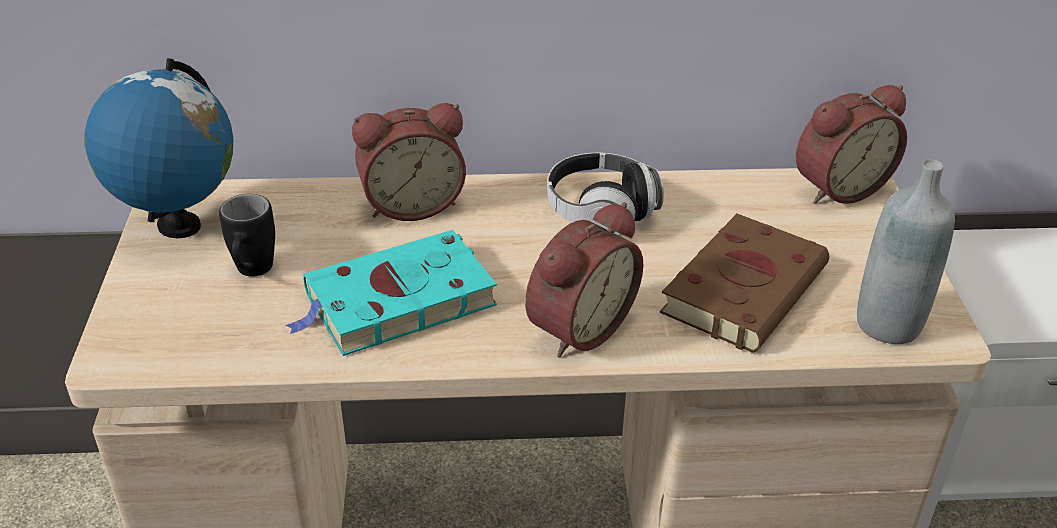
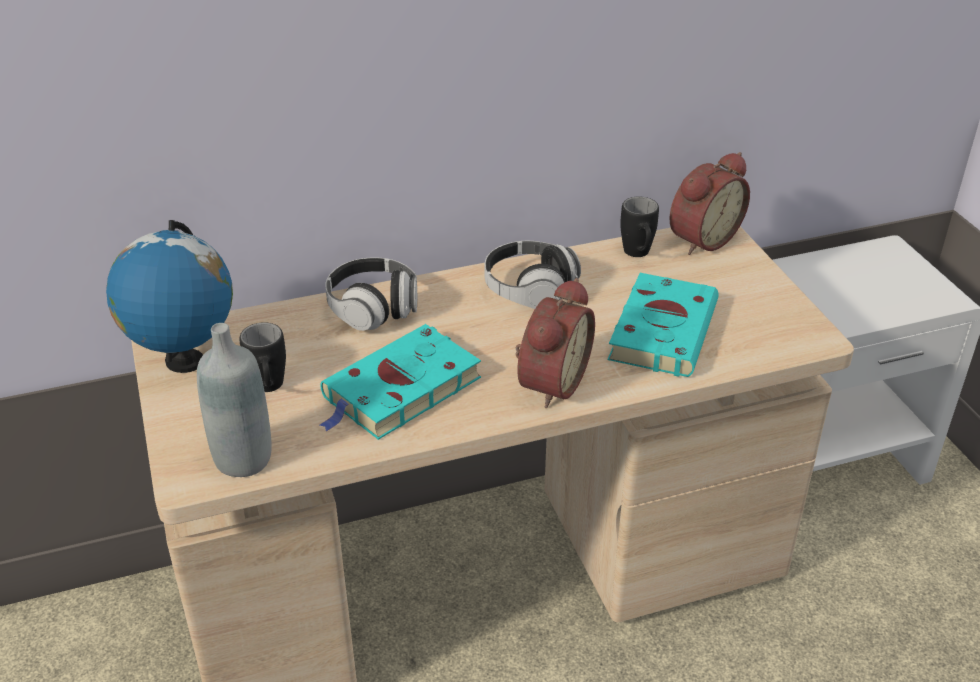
camera: 15 degrees left, 0 degrees up
alarm clock [352,103,466,221] -> headphones [325,257,417,331]
brown book [660,214,829,353] -> turquoise book [608,273,719,377]
grey bottle [857,159,955,344] -> grey bottle moved to [197,323,272,477]
none -> black mug [620,196,659,257]

